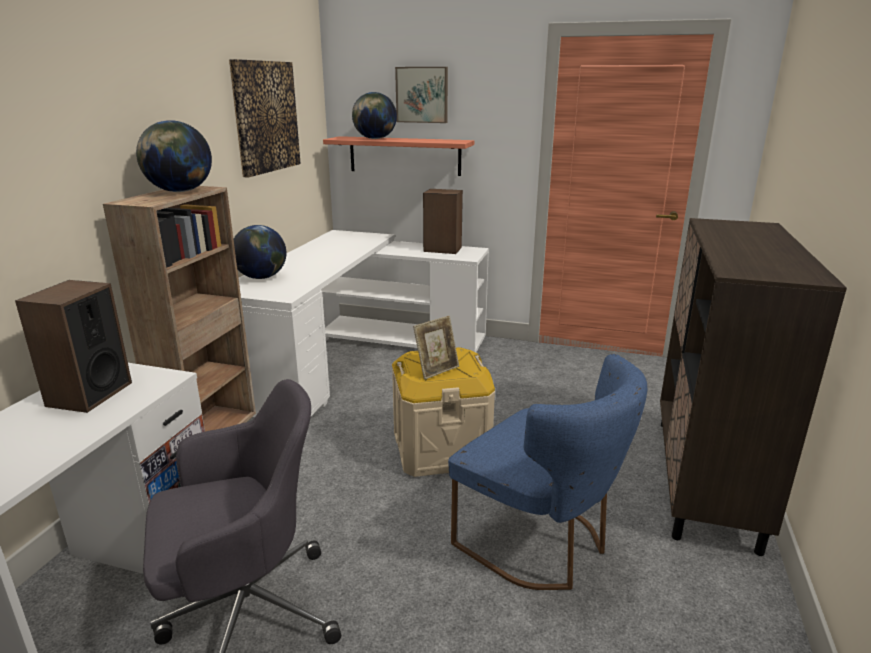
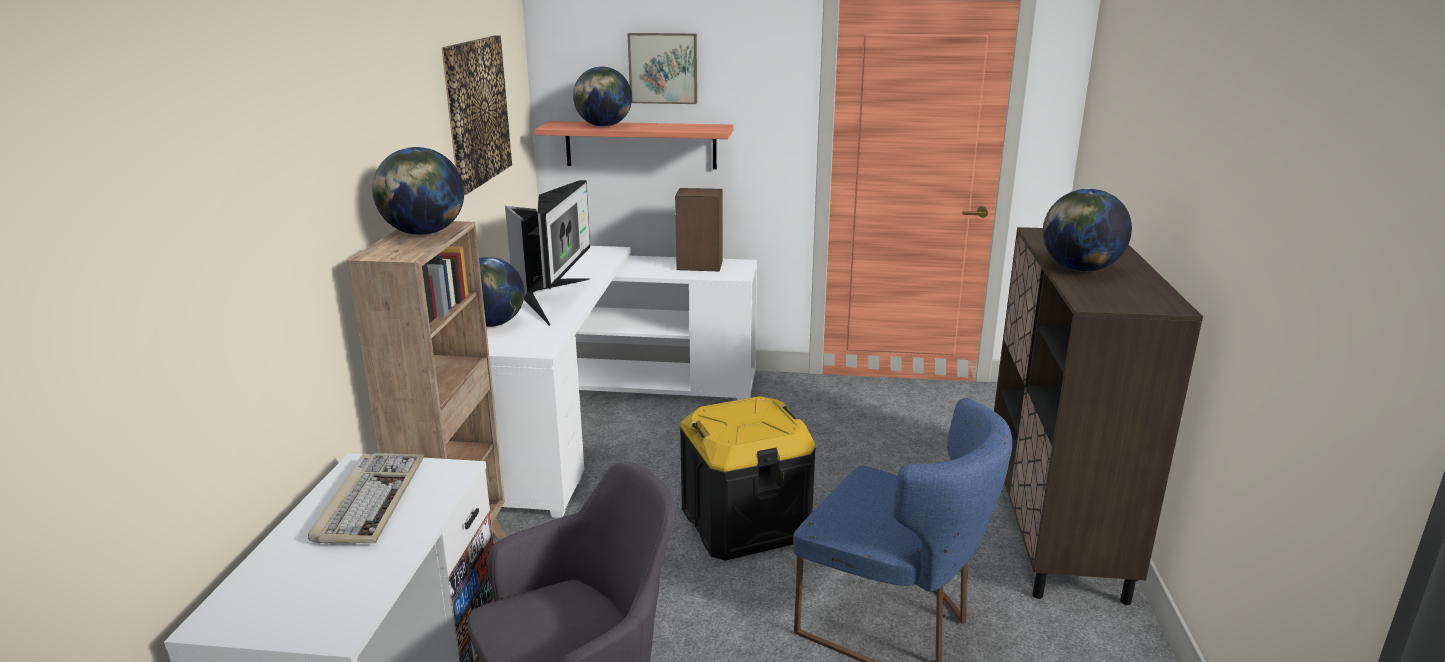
camera: 10 degrees left, 0 degrees up
speaker [15,280,132,413] -> keyboard [308,453,424,543]
beige storage box [392,347,495,477] -> black storage box [680,396,816,561]
picture frame [413,316,459,380] -> none
none -> monitor [505,180,590,326]
none -> globe [1043,189,1132,272]

